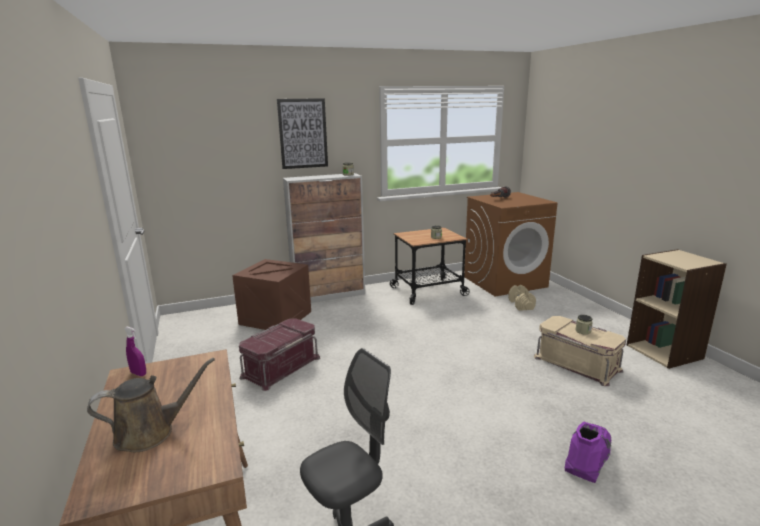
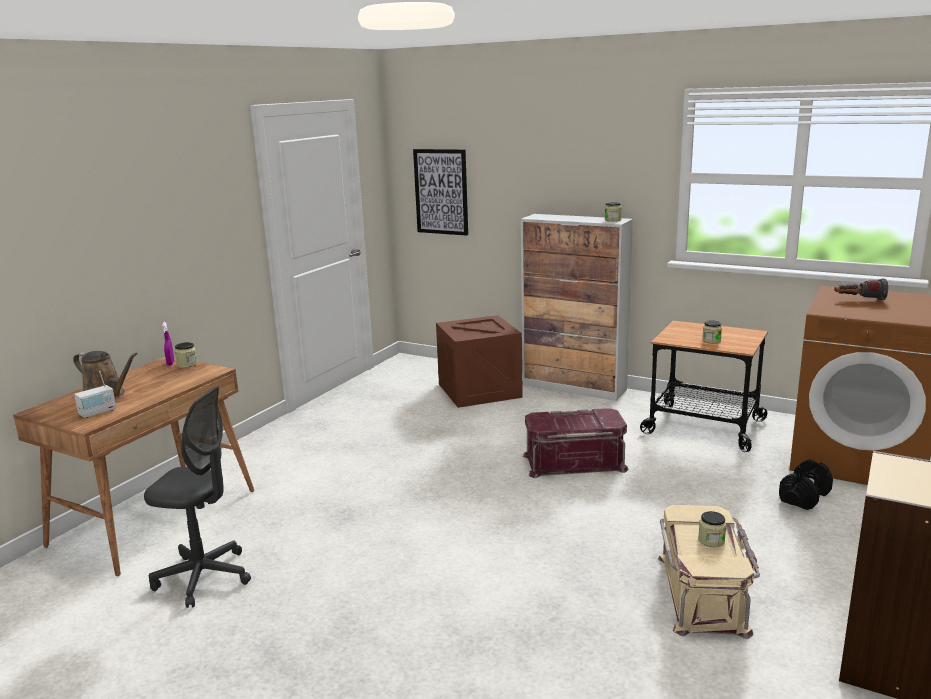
camera: 50 degrees right, 0 degrees up
red storage box [239,318,320,391] -> red storage box moved to [523,408,629,478]
picture [277,98,328,169] -> picture moved to [413,149,468,236]
beige dumbbell [508,285,536,311] -> black dumbbell [779,459,833,510]
purple boot [565,421,611,483] -> none
none -> radio [74,371,117,418]
none -> jar [175,342,198,368]

